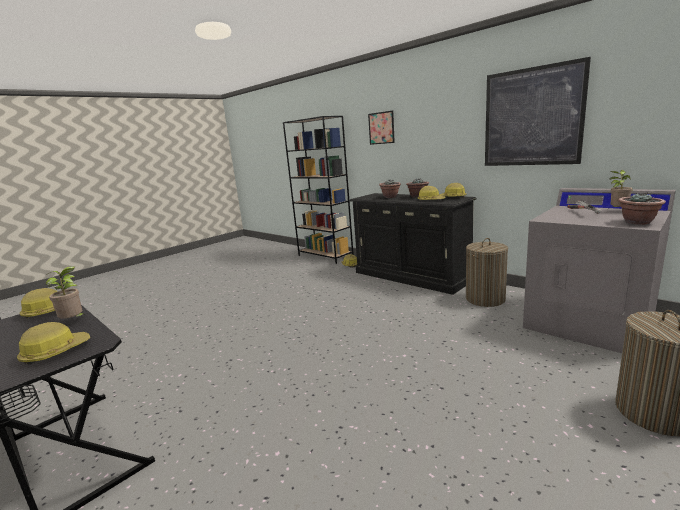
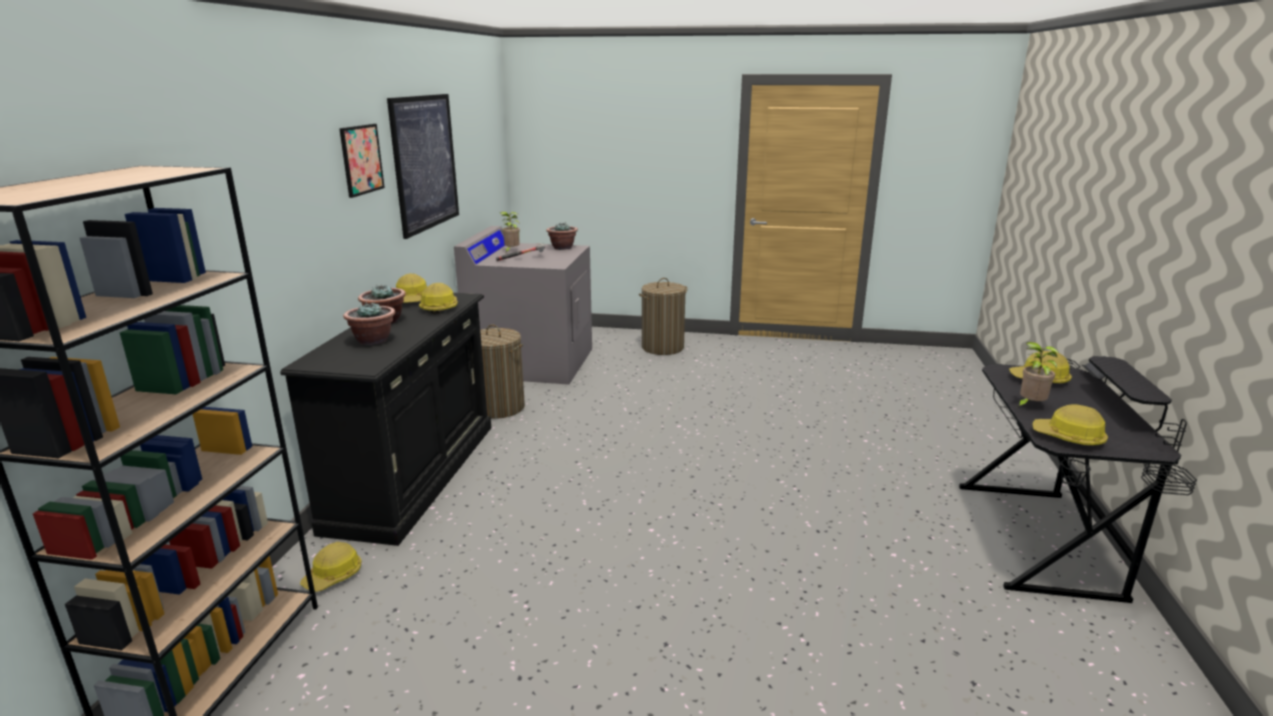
camera: 125 degrees left, 5 degrees up
picture [368,111,395,145] -> picture moved to [339,124,385,198]

